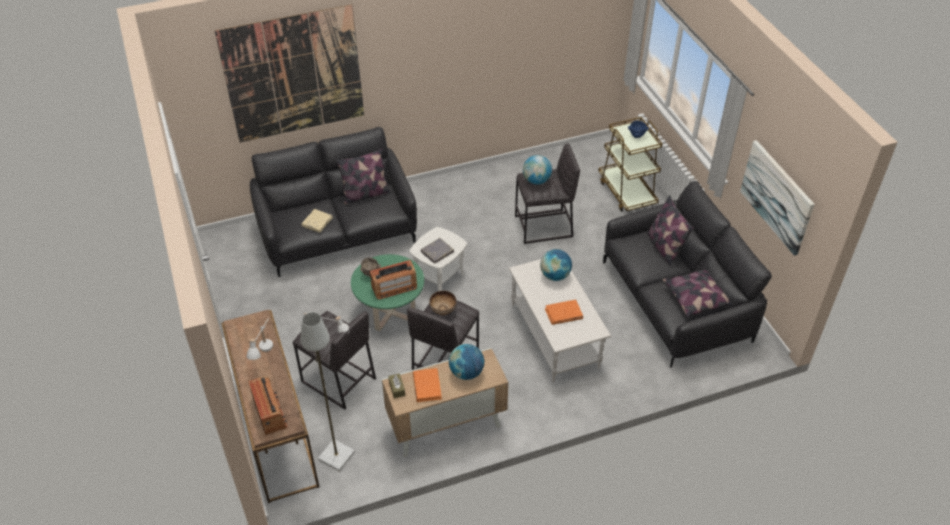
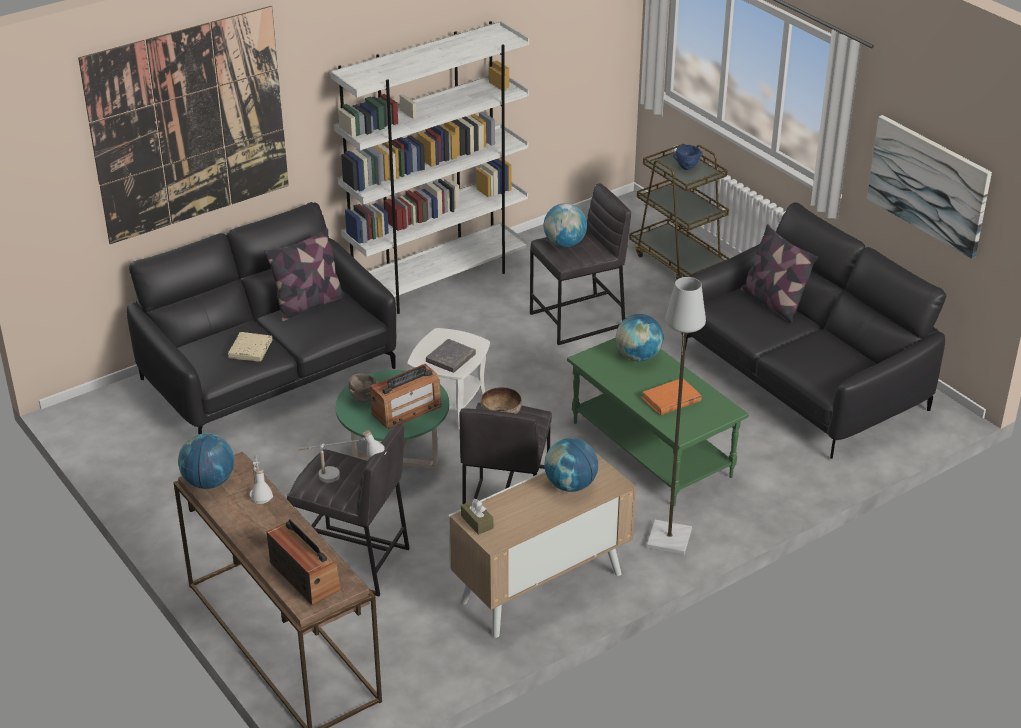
camera: 15 degrees left, 10 degrees down
grey floor lamp [301,312,355,472] -> grey floor lamp moved to [647,277,706,555]
orange book [413,368,442,402] -> none
white coffee table [509,259,611,382] -> green coffee table [567,338,749,506]
pillow [663,270,732,317] -> none
none -> globe [178,433,234,489]
none -> white bookcase [330,21,529,314]

